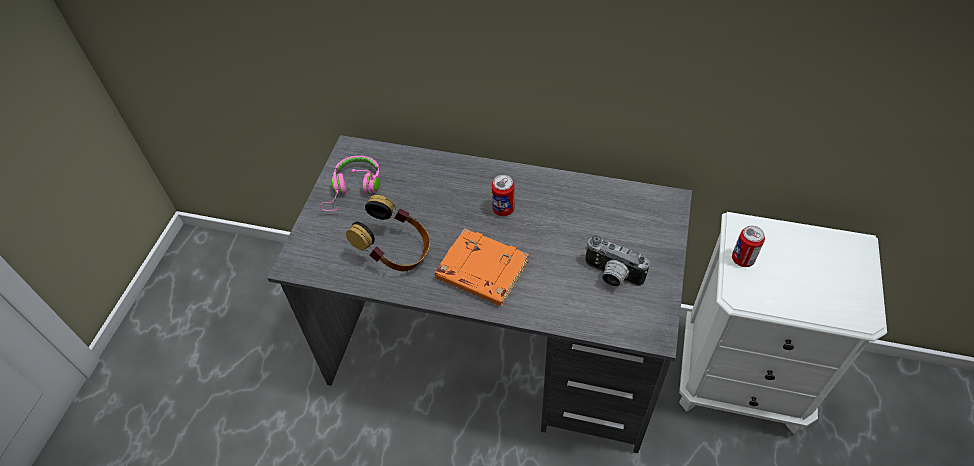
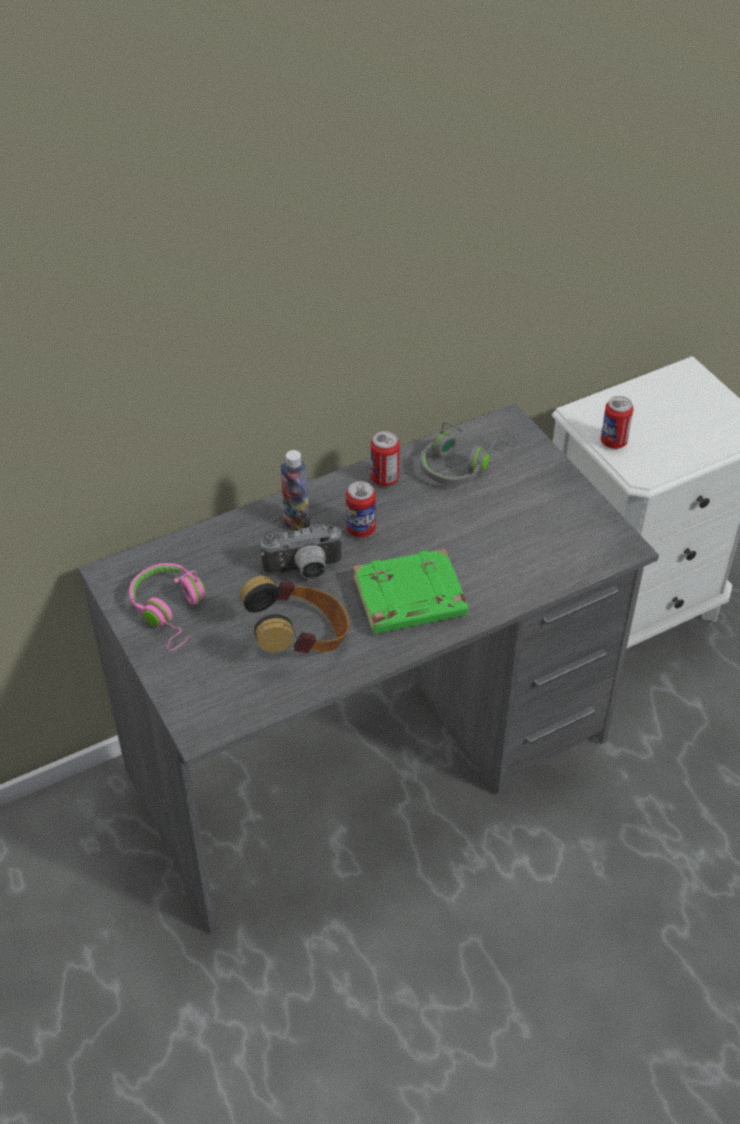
camera: 45 degrees left, 5 degrees down
orange book [435,228,529,306] -> green book [353,549,468,634]
camera [585,235,649,287] -> camera moved to [261,524,343,579]
none -> bottle [280,450,310,531]
none -> can [371,431,400,486]
none -> grey headphones [420,422,517,485]

